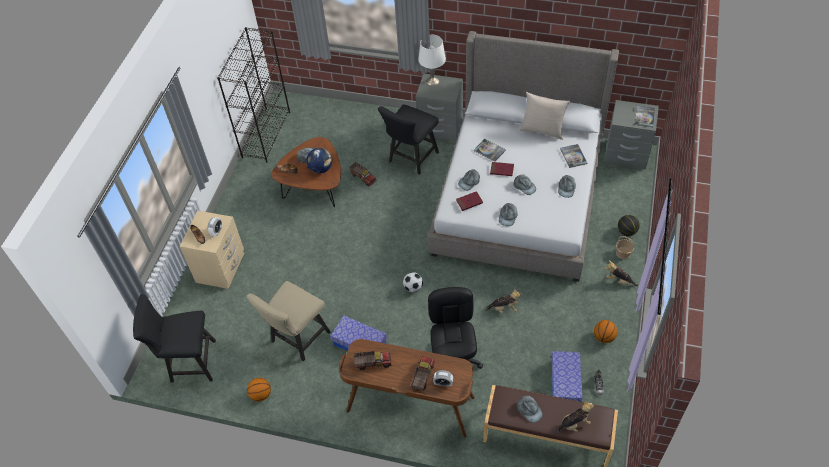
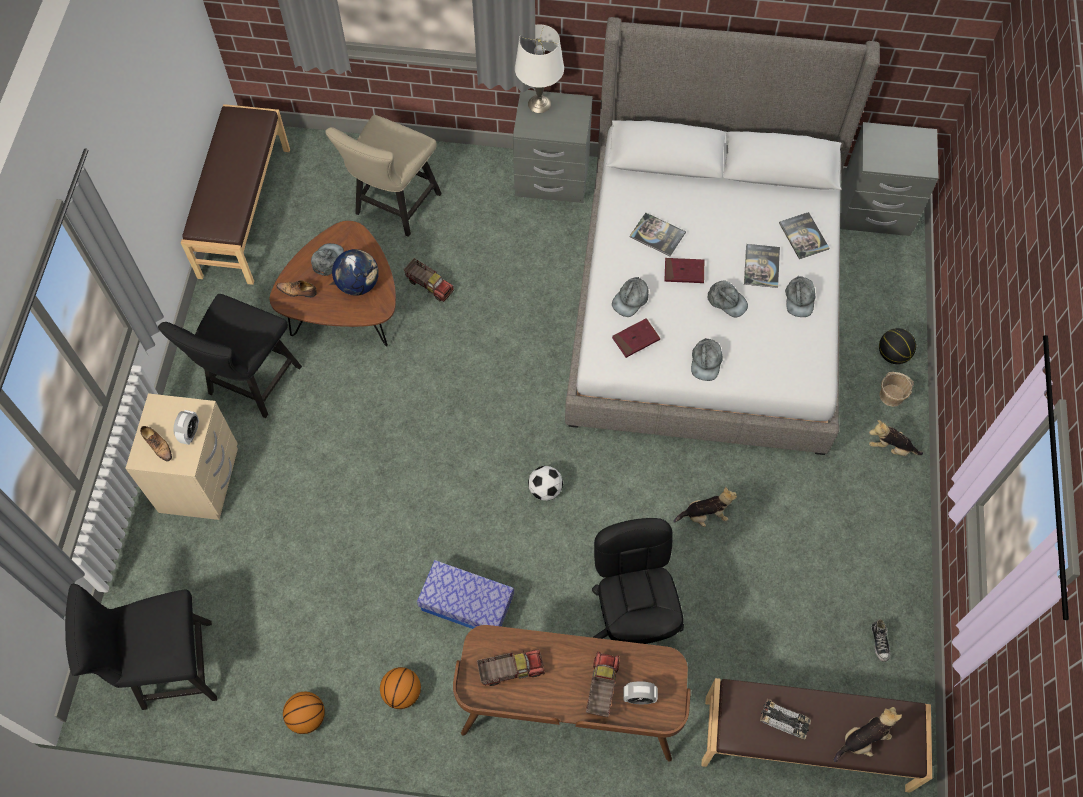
camera: 10 degrees left, 10 degrees up
black bookcase [217,27,290,162] -> brown bench [181,104,290,285]
beige chair [247,281,331,362] -> beige chair moved to [325,115,442,237]
black chair [378,105,439,175] -> black chair moved to [158,294,302,418]
grey cap [517,396,543,423] -> toy car [760,698,811,740]
beige pillow [520,92,570,140] -> none
storage box [551,351,583,402] -> none
basketball [594,320,617,343] -> basketball moved to [380,667,421,709]
book [634,106,655,127] -> book moved to [744,244,780,288]

